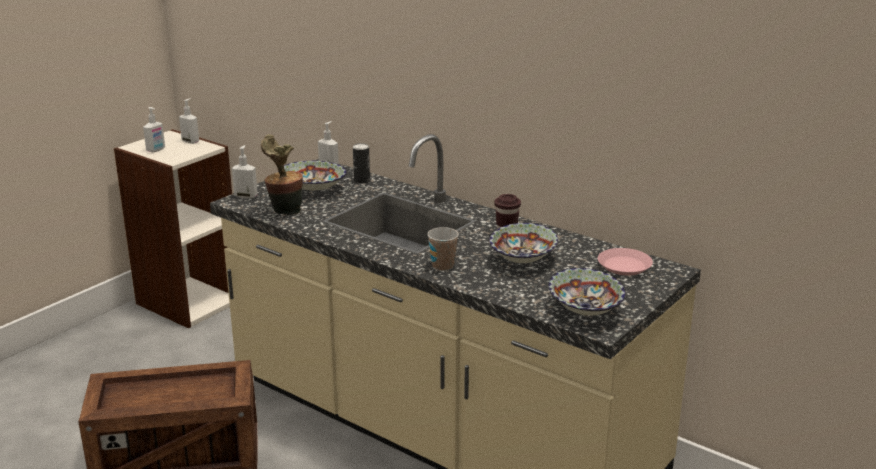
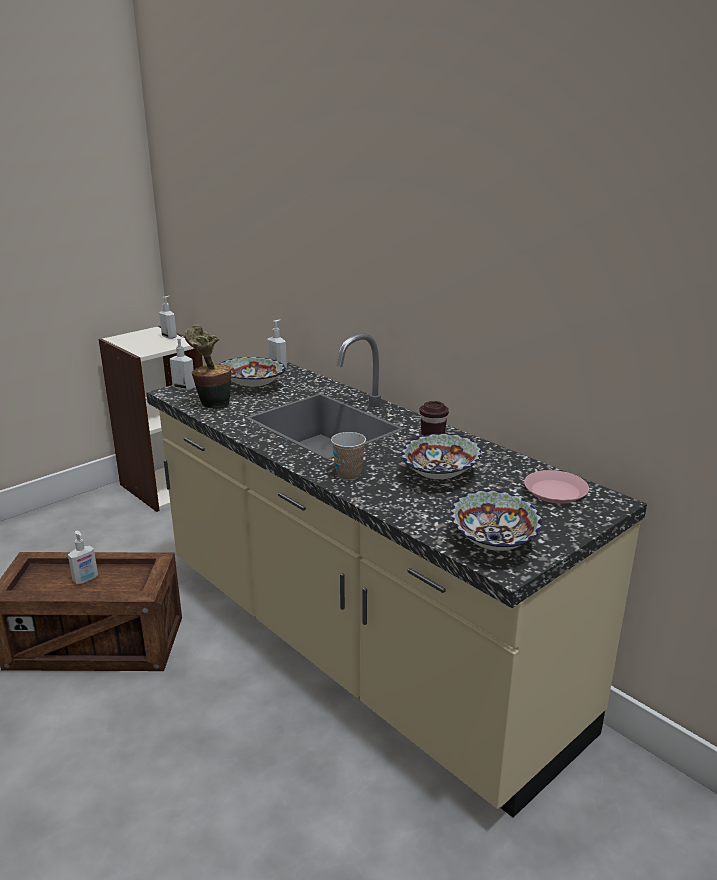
camera: 10 degrees right, 0 degrees up
soap dispenser [143,107,165,153] -> soap dispenser moved to [68,531,98,584]
can [353,143,370,184] -> none

